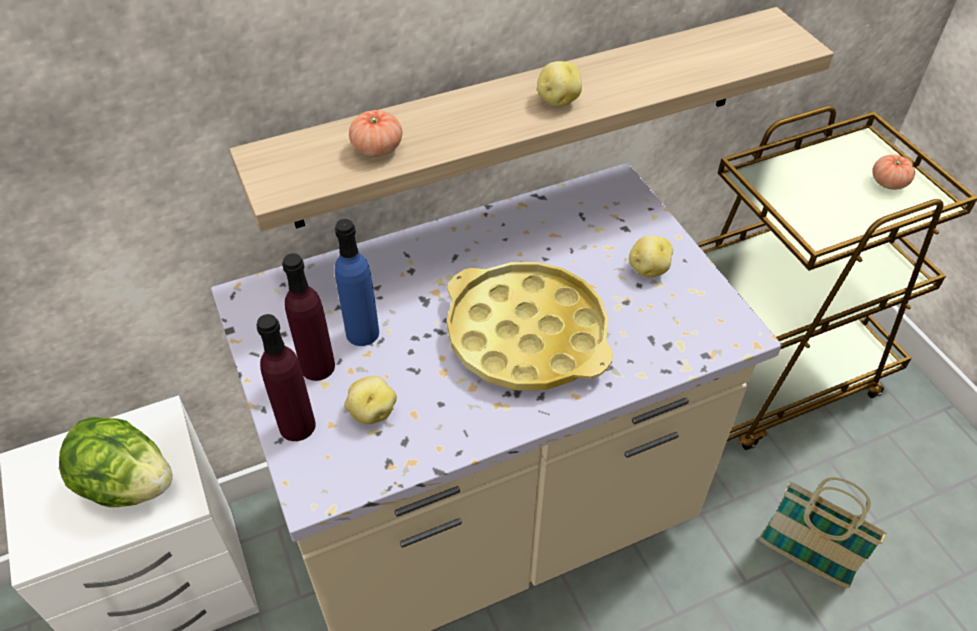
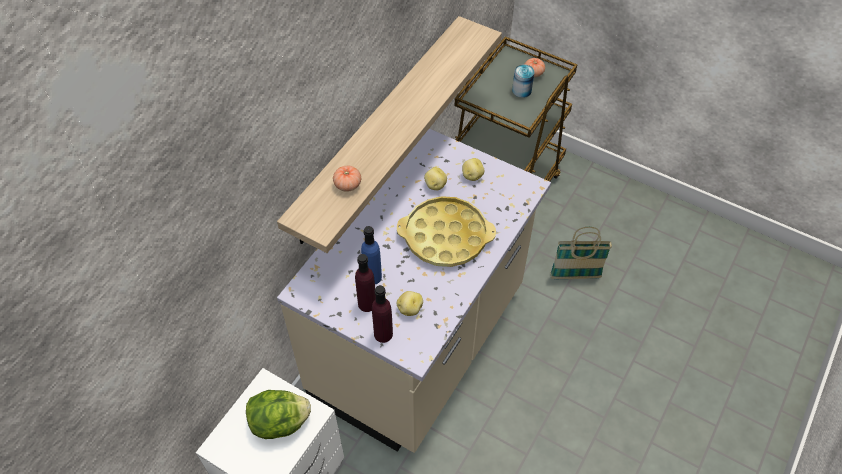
camera: 35 degrees left, 5 degrees up
potato [537,61,582,107] -> potato moved to [424,167,447,190]
none -> can [512,64,535,98]

